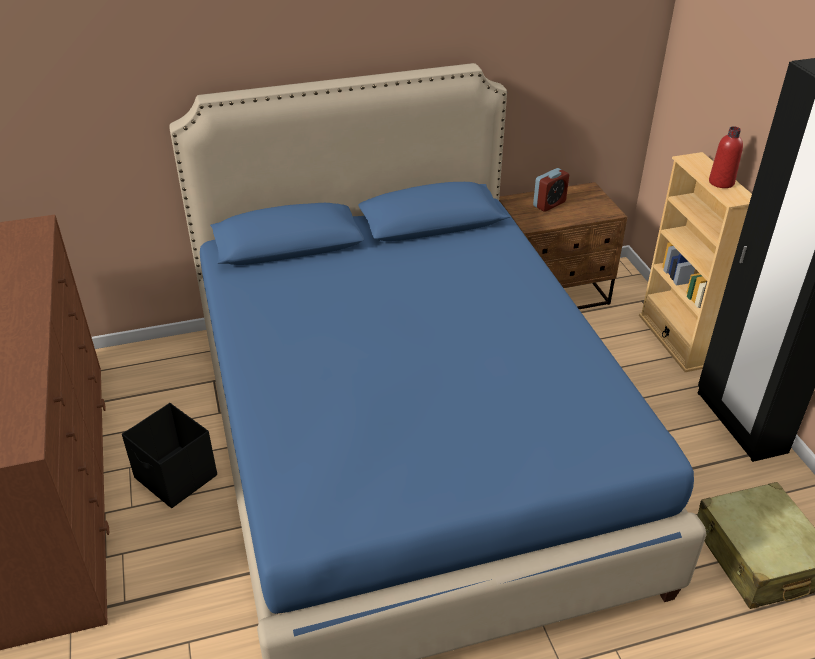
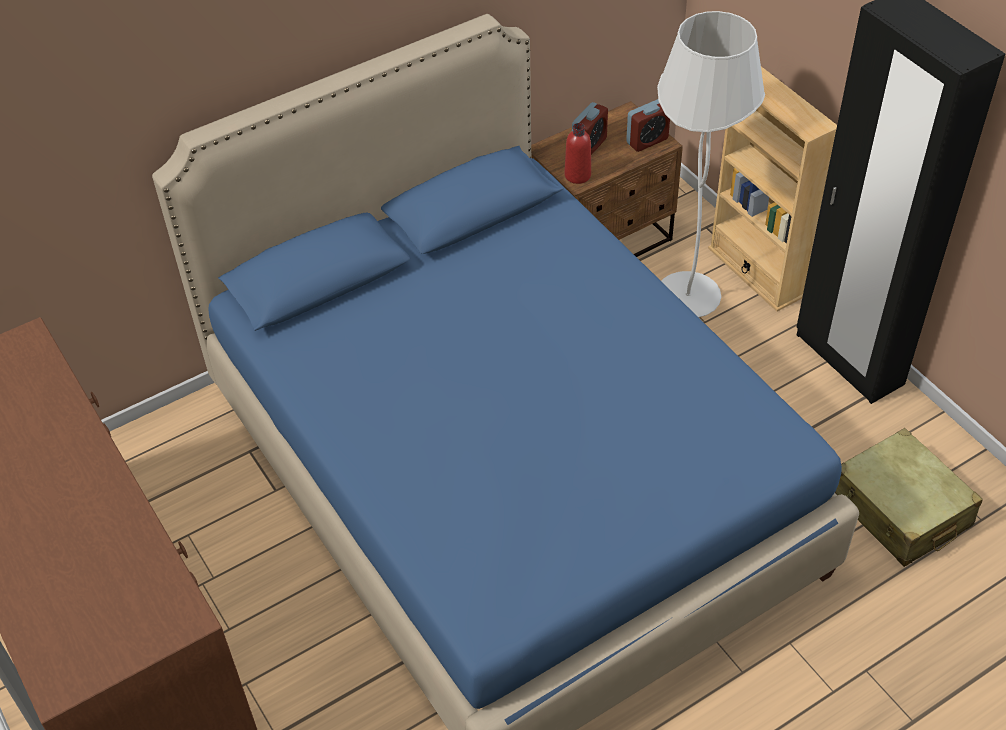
camera: 15 degrees left, 10 degrees up
black storage box [122,403,217,508] -> none
red bottle [709,126,743,188] -> red bottle moved to [564,123,591,184]
none -> alarm clock [626,99,670,152]
none -> white floor lamp [657,11,765,317]

